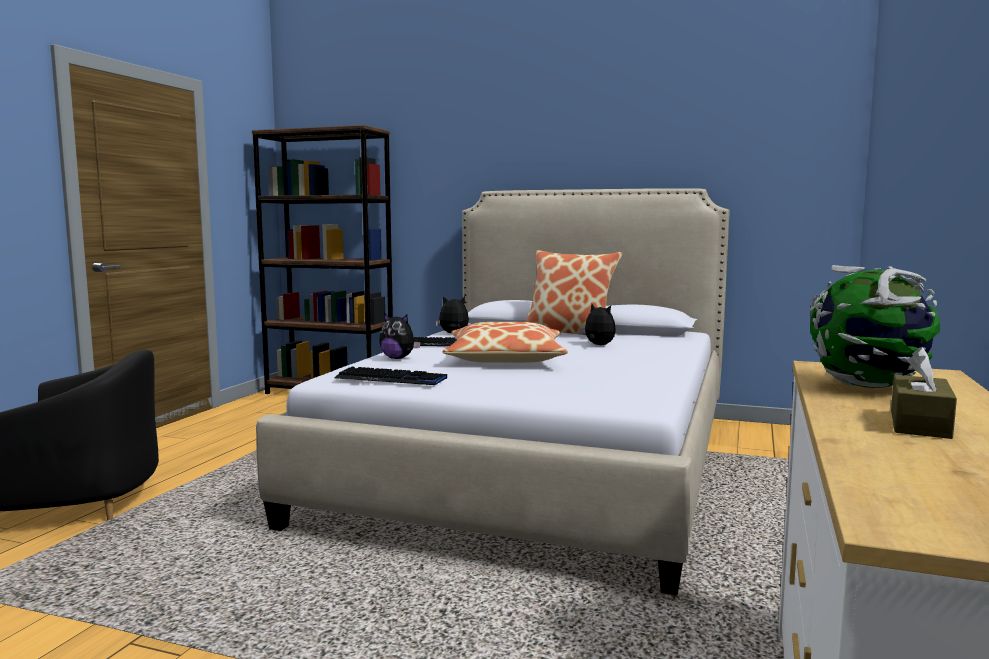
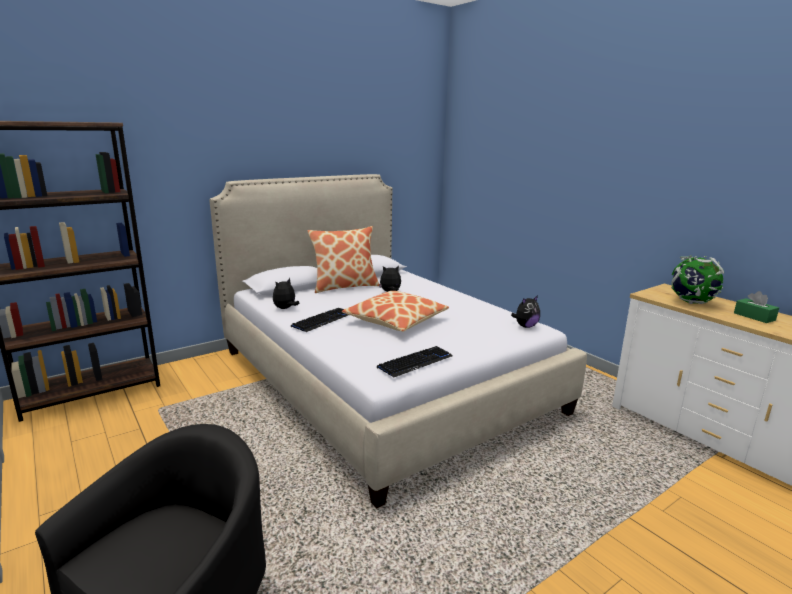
camera: 55 degrees left, 10 degrees up
plush toy [379,313,421,359] -> plush toy moved to [511,295,540,328]
brown tissue box [891,347,957,439] -> green tissue box [734,291,779,323]

